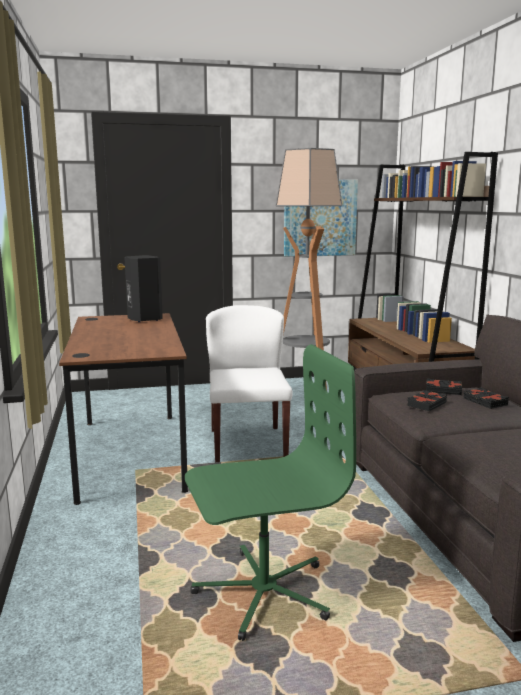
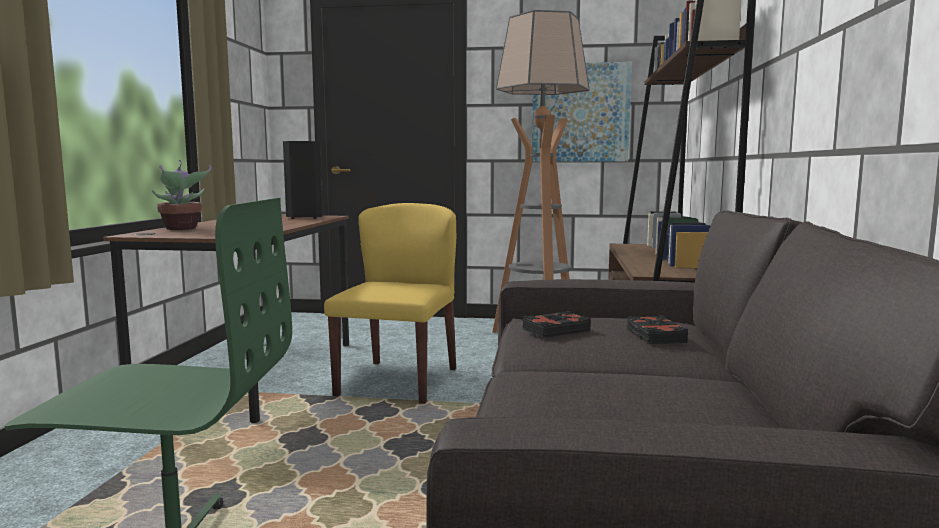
camera: 20 degrees right, 5 degrees down
white chair [206,305,292,462] -> yellow chair [324,203,456,404]
black book [426,378,462,395] -> none
none -> potted plant [152,160,212,230]

